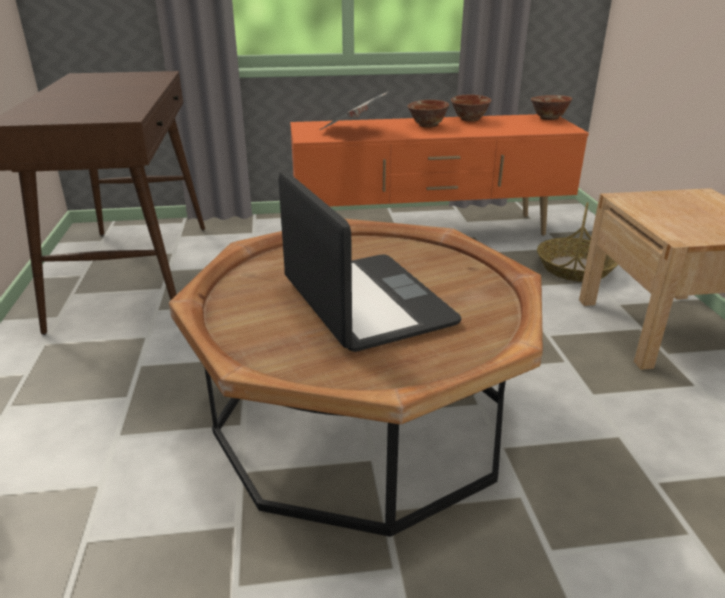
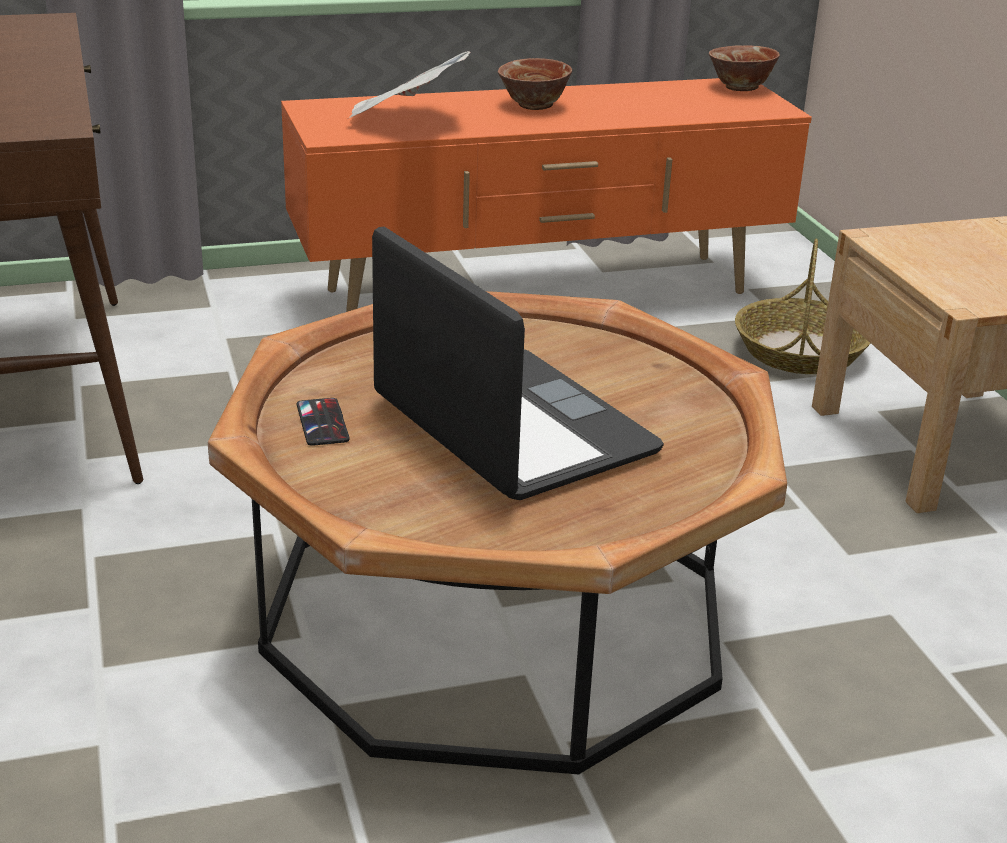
camera: 10 degrees left, 0 degrees up
bowl [451,94,492,122] -> none
none -> phone [297,398,350,446]

